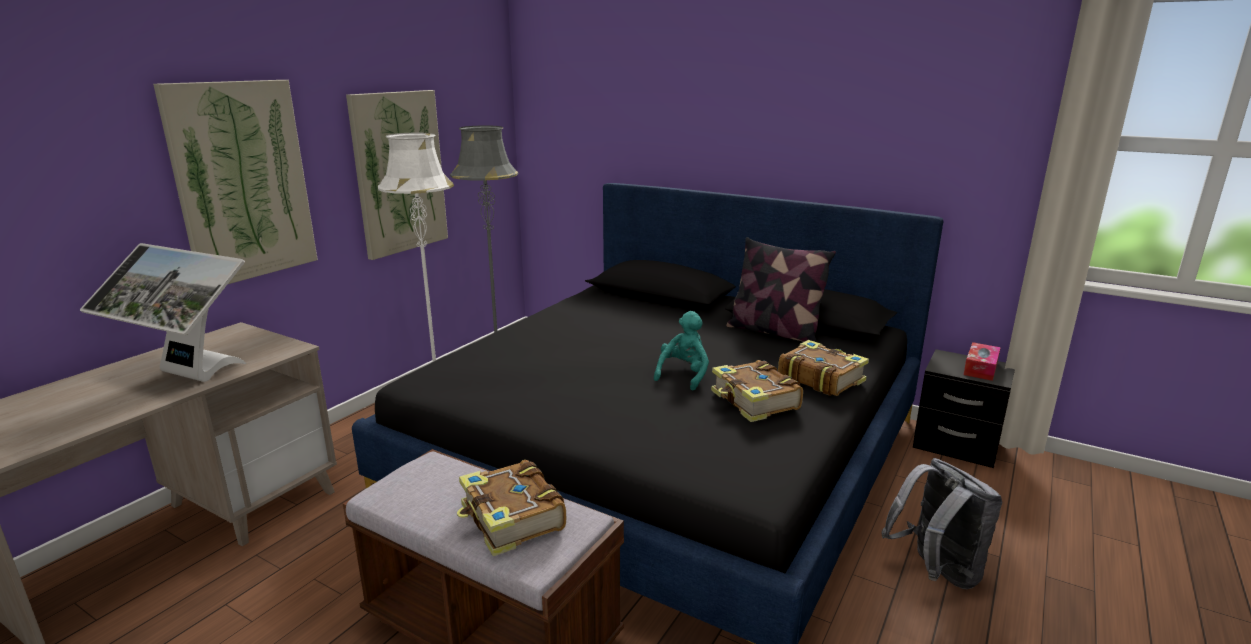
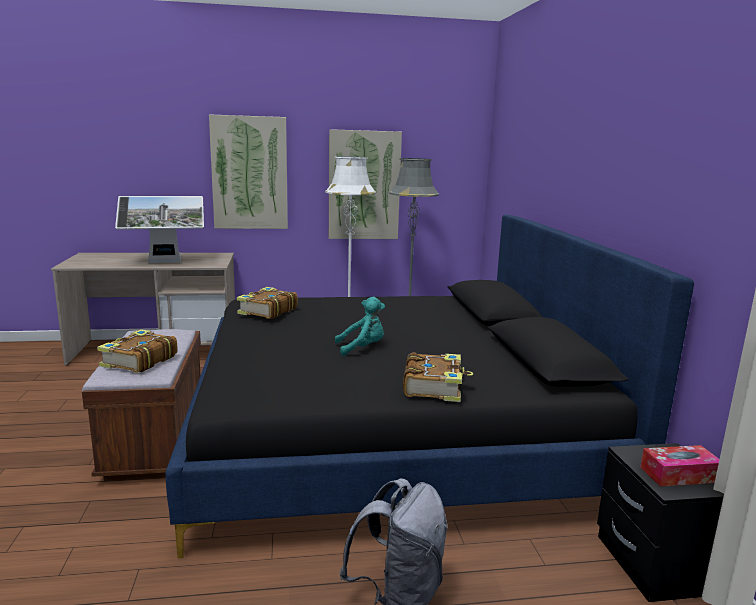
camera: 50 degrees right, 5 degrees down
monitor [80,243,246,382] -> monitor turned 90 degrees counterclockwise [115,196,204,263]
book [711,360,803,422] -> book moved to [237,287,298,319]
pillow [726,237,836,342] -> none

